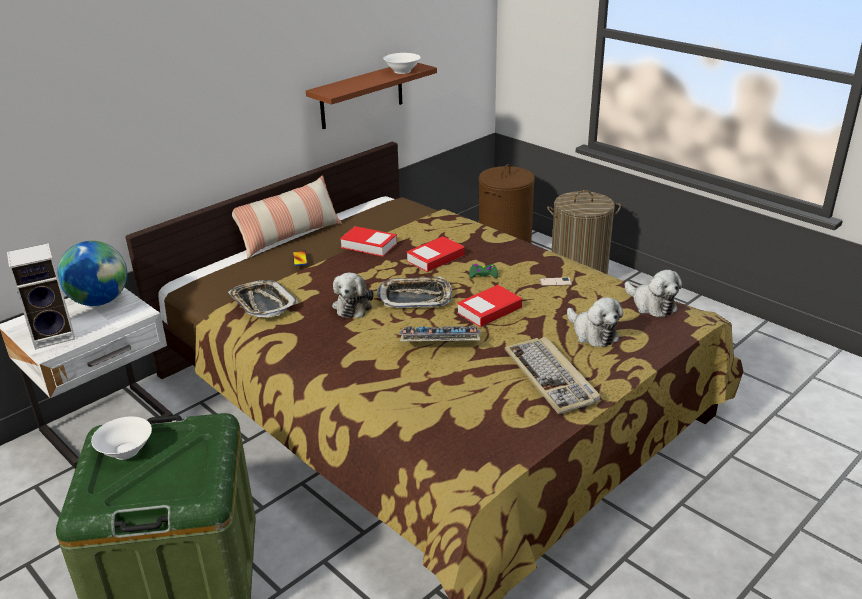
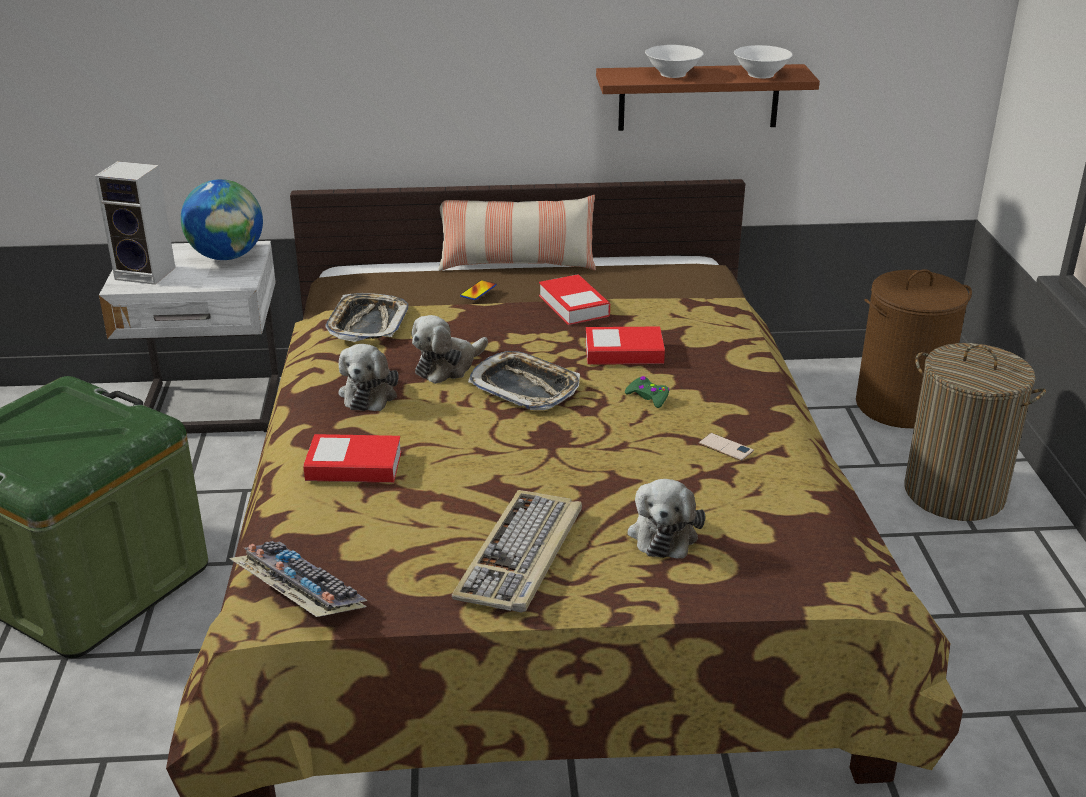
camera: 40 degrees right, 0 degrees up
white bowl [91,416,152,460] -> white bowl moved to [645,45,703,78]
keyboard [399,326,481,342] -> keyboard moved to [230,541,368,617]
book [457,285,522,327] -> book moved to [303,434,401,483]
plush toy [625,270,682,317] -> plush toy moved to [339,344,399,411]

